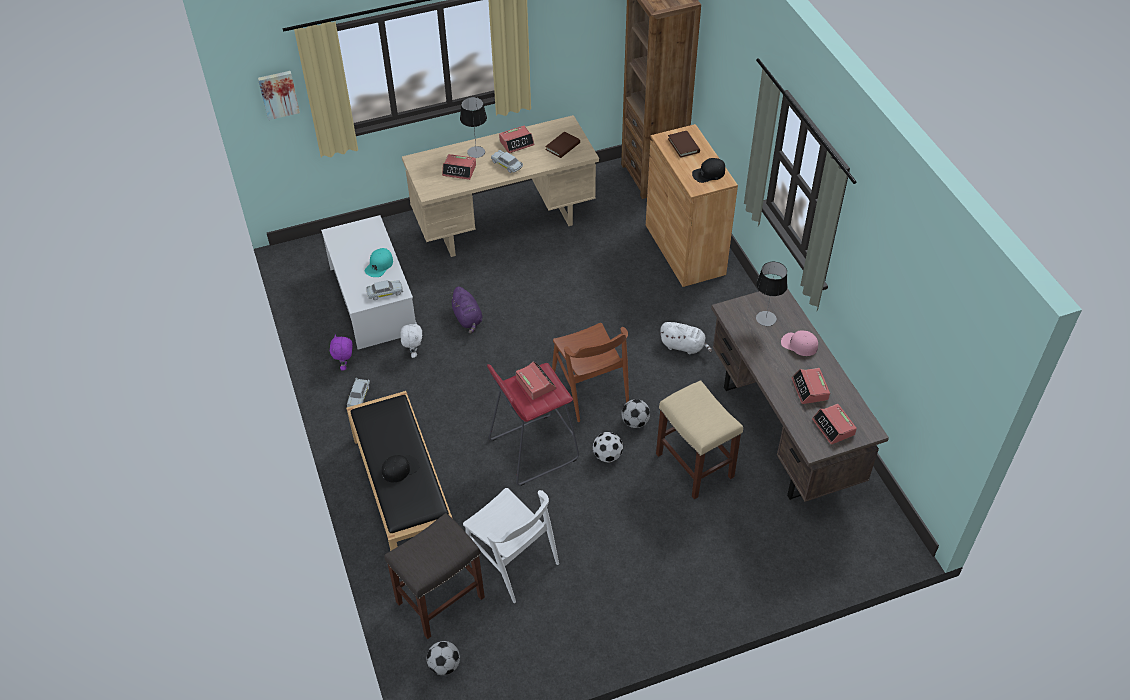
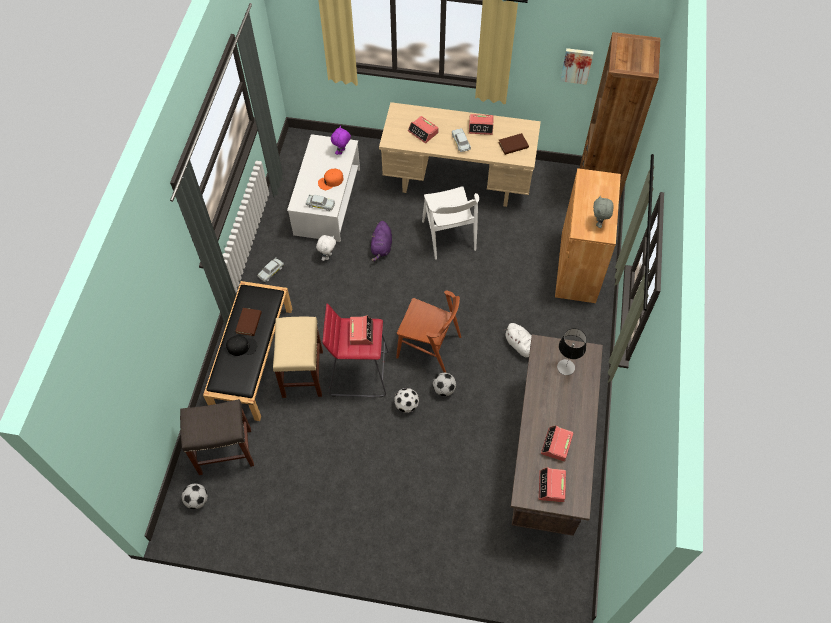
camera: 30 degrees right, 10 degrees up
picture [258,71,300,120] -> picture moved to [560,48,594,85]
purple plush toy [330,334,353,371] -> purple plush toy moved to [331,126,351,155]
turquoise cap [365,248,393,277] -> orange cap [318,169,343,190]
table lamp [460,97,487,158] -> none
white chair [463,488,559,603] -> white chair moved to [422,186,479,260]
brown chair [552,323,629,422] -> brown chair turned 75 degrees counterclockwise [396,291,461,373]
beige stool [656,380,743,499] -> beige stool moved to [273,317,323,398]
brown book [668,131,700,158] -> brown book moved to [235,308,262,336]
black cap [692,158,725,183] -> grey plush toy [593,195,614,228]
pink cap [781,331,818,356] -> none

